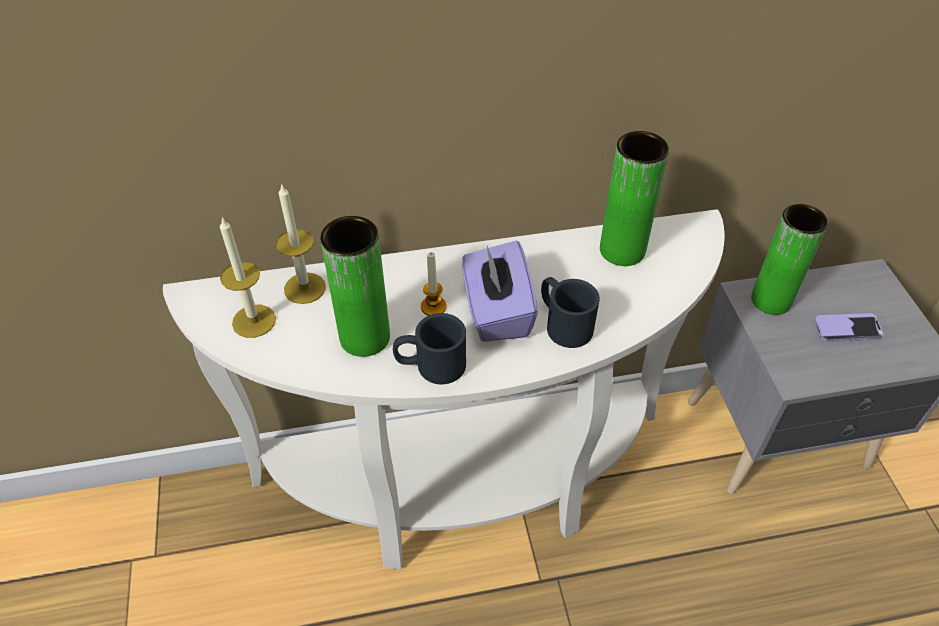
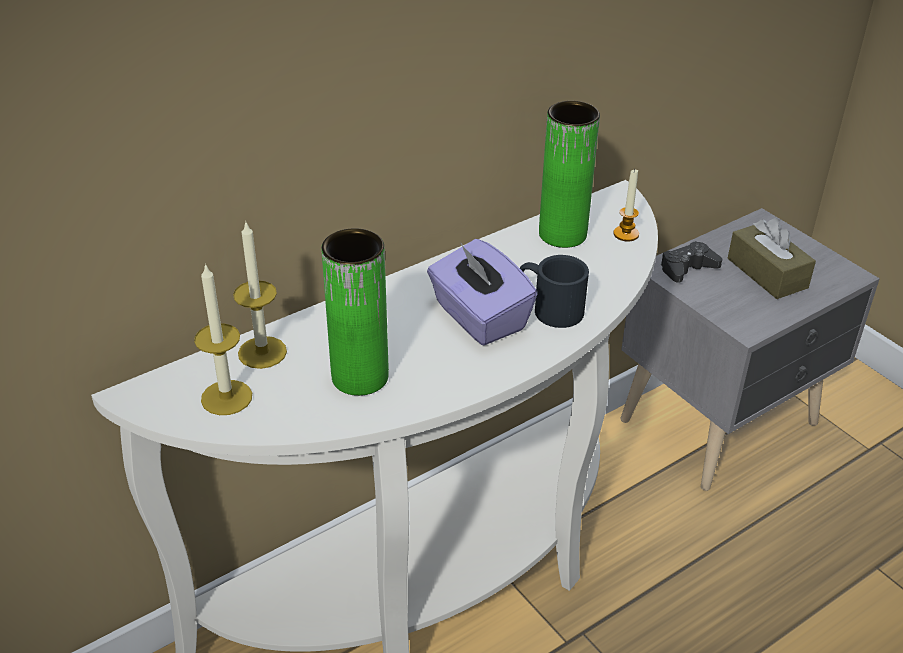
camera: 25 degrees left, 10 degrees down
black mug [393,313,466,384] -> none
candle [421,252,447,316] -> candle moved to [613,169,639,242]
green vase [751,204,828,315] -> black game controller [661,241,722,283]
phone [814,313,884,342] -> brown tissue box [727,218,816,299]

